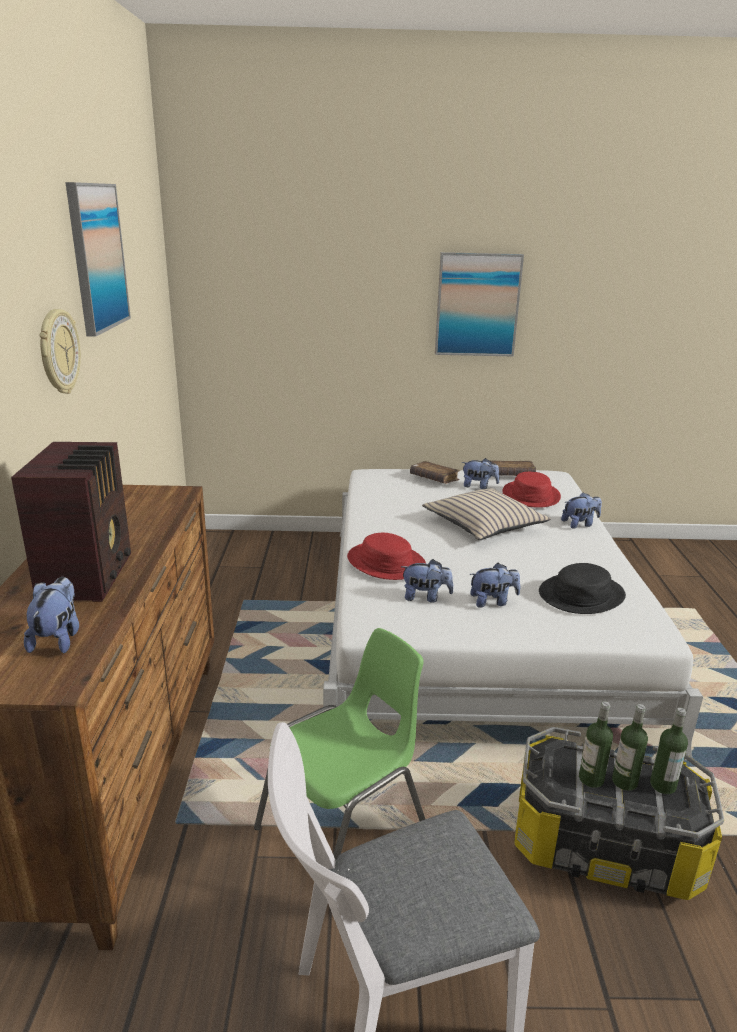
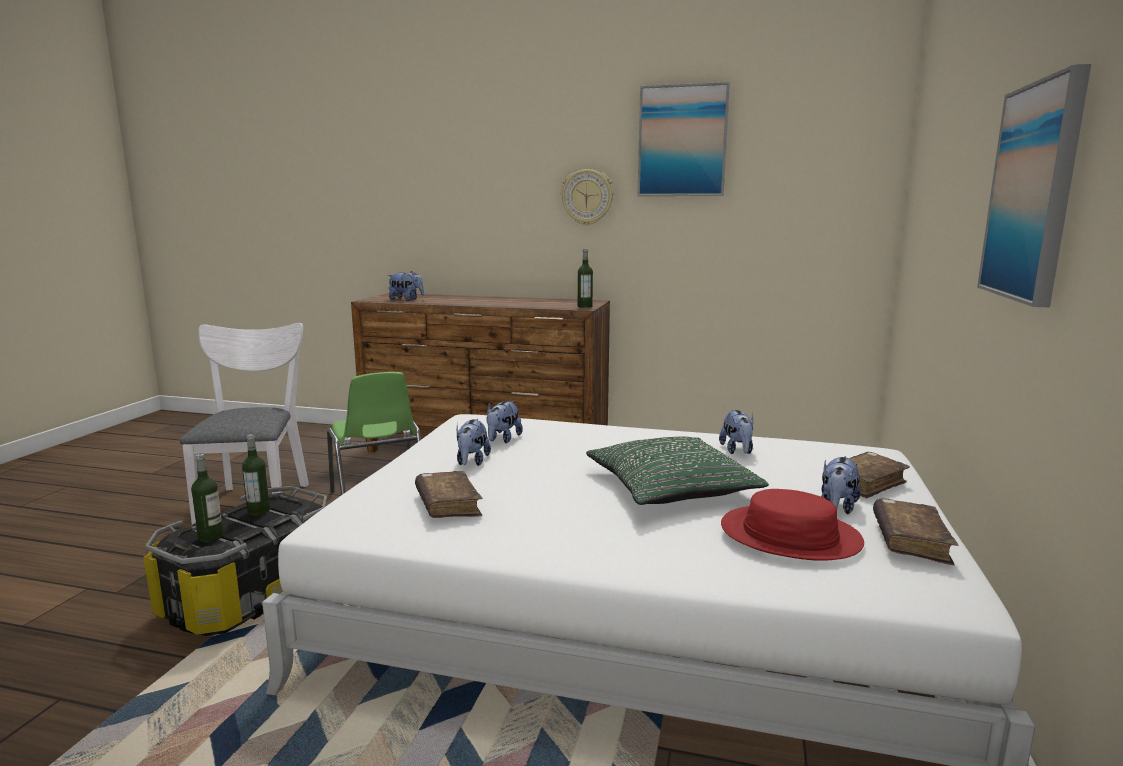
camera: 105 degrees right, 10 degrees down
radio [11,442,131,602] -> none
red hat [347,533,426,580] -> none
beige pillow [422,488,550,540] -> green pillow [586,437,769,505]
black hat [539,563,626,614] -> brown book [415,471,483,518]
plush toy [561,492,602,529] -> plush toy moved to [719,410,754,454]
bottle [612,704,648,791] -> bottle moved to [578,249,593,308]

